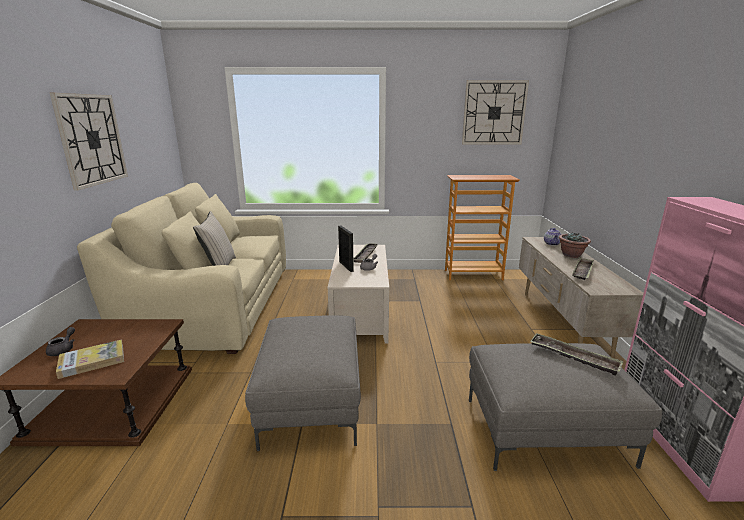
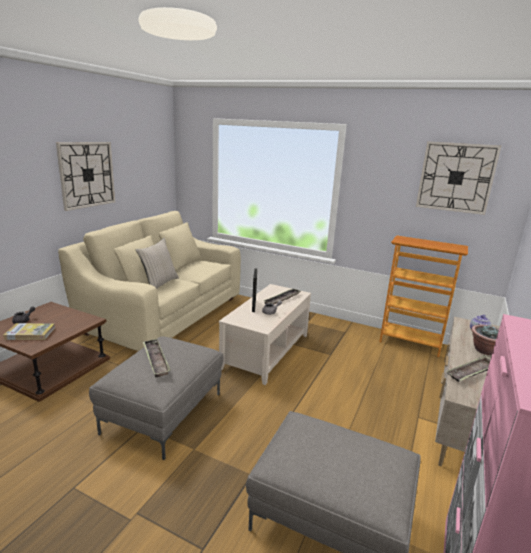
camera: 25 degrees right, 0 degrees up
tray [530,333,623,376] -> tray moved to [143,339,171,377]

